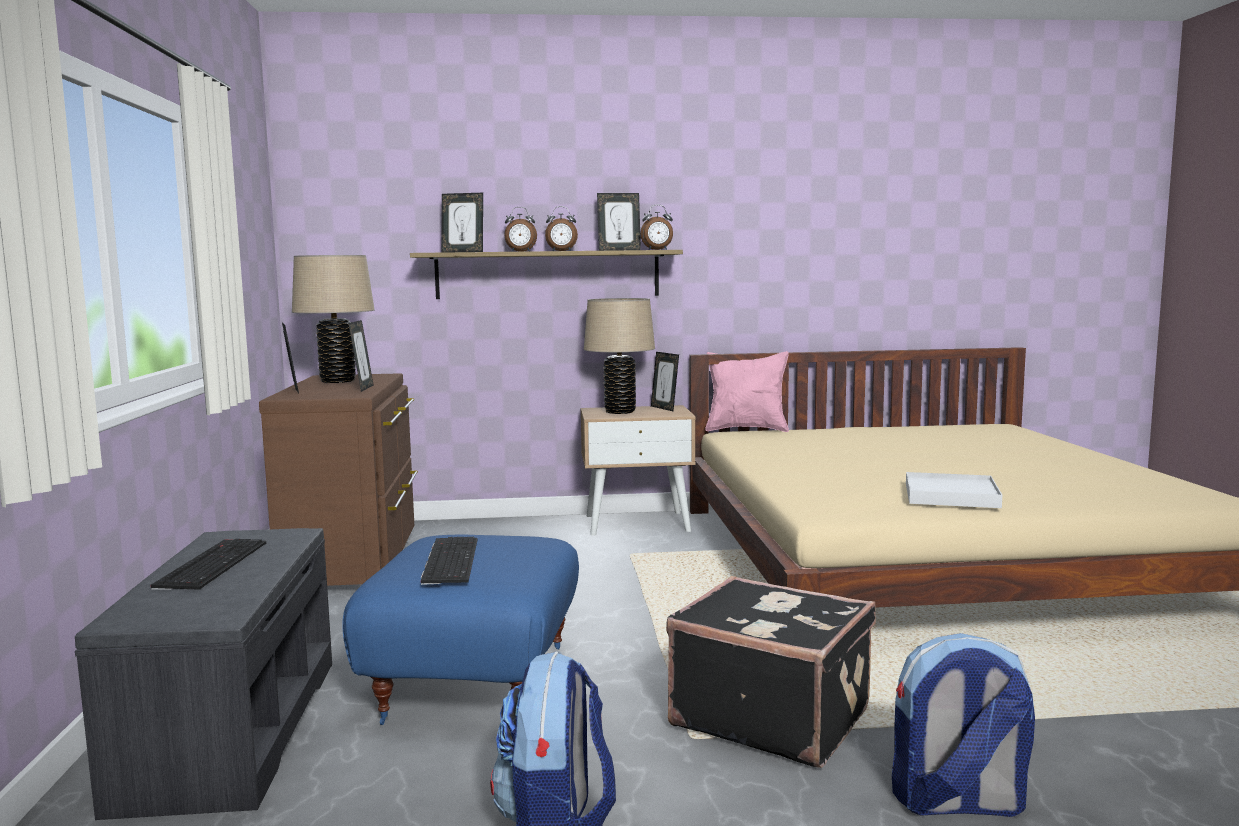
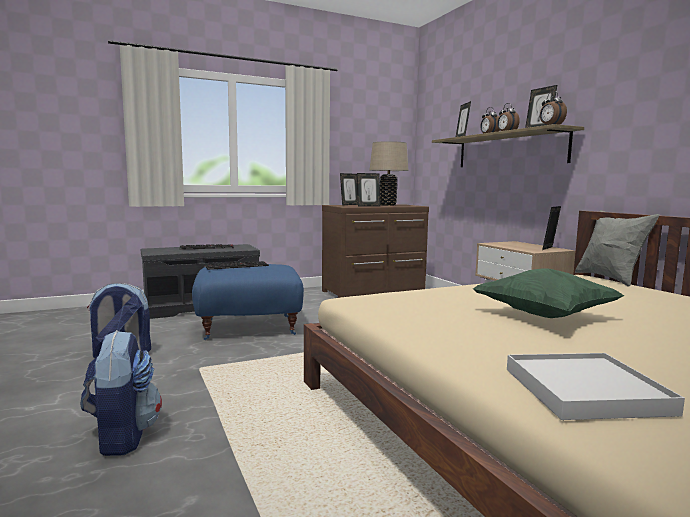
camera: 70 degrees right, 0 degrees up
beige table lamp [584,298,655,414] -> none
black suitcase [666,576,876,768] -> none
pink pillow [706,351,789,432] -> grey pillow [575,210,660,287]
white tray [906,472,1002,508] -> white tray moved to [507,353,685,420]
none -> green pillow [473,269,624,318]

